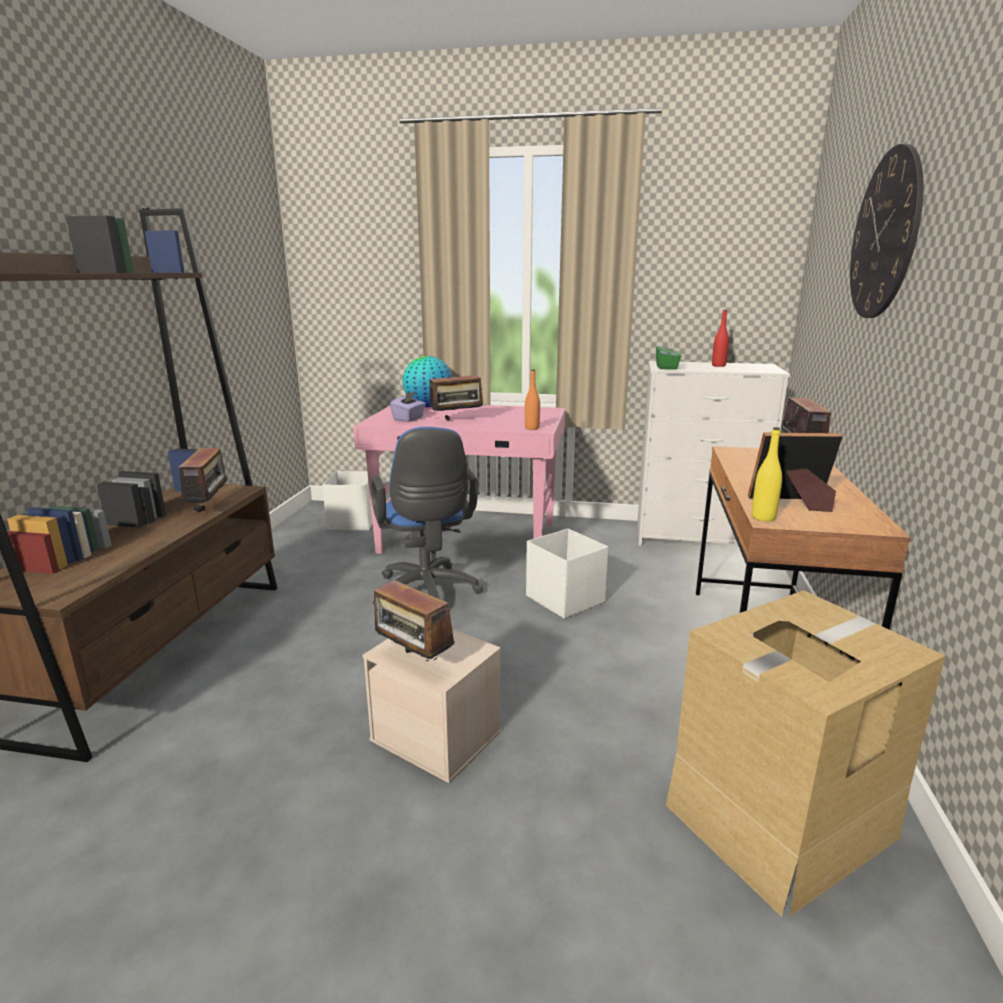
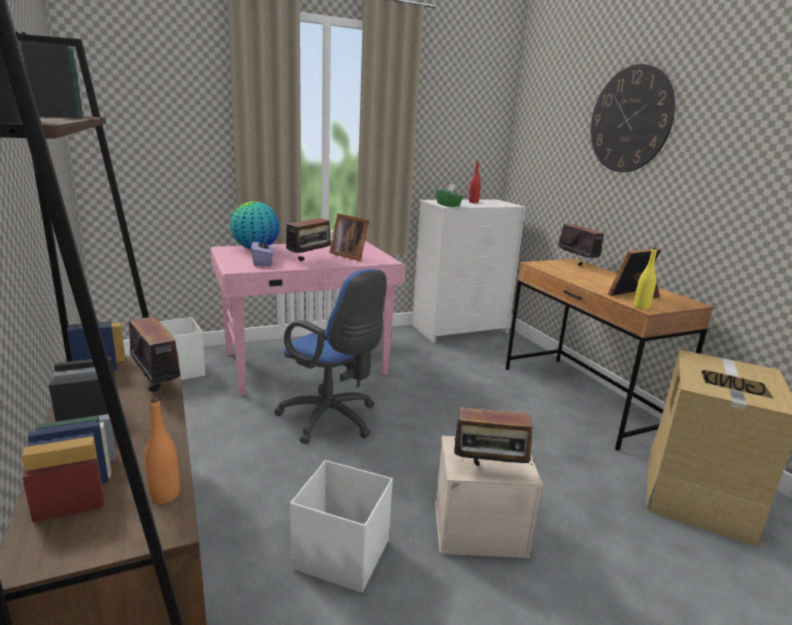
camera: 35 degrees left, 0 degrees up
orange bottle [525,370,540,430] -> orange bottle moved to [145,397,180,504]
white storage box [526,528,608,619] -> white storage box moved to [290,460,393,593]
none -> picture frame [329,213,369,261]

